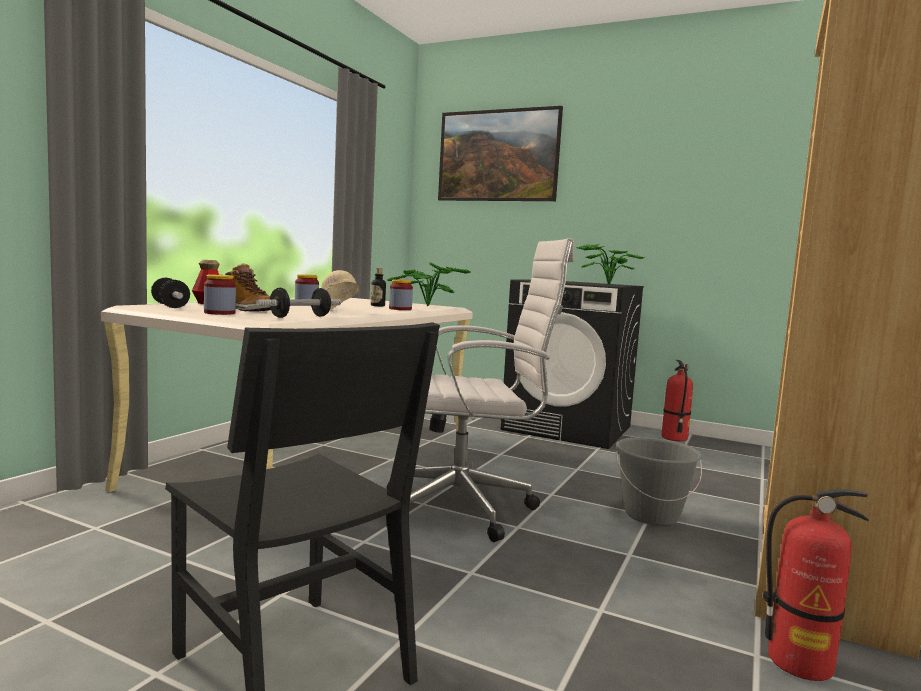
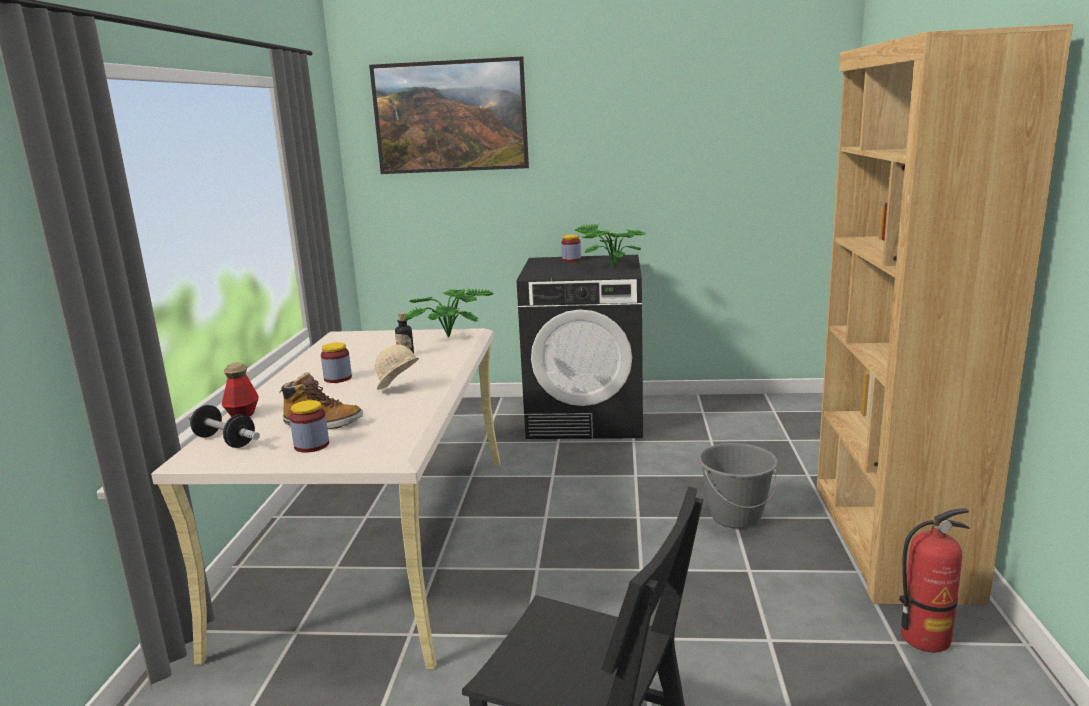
camera: 20 degrees left, 10 degrees up
dumbbell [256,288,341,318] -> none
white office chair [387,238,574,542] -> none
jar [389,279,413,310] -> jar moved to [561,235,581,262]
fire extinguisher [662,360,693,441] -> none

